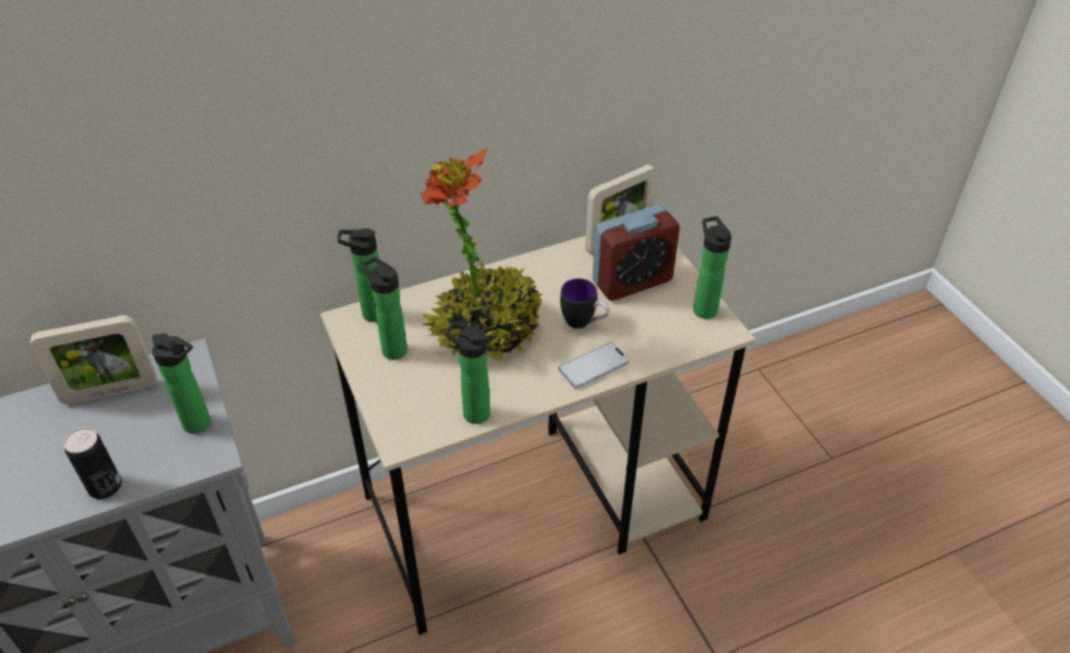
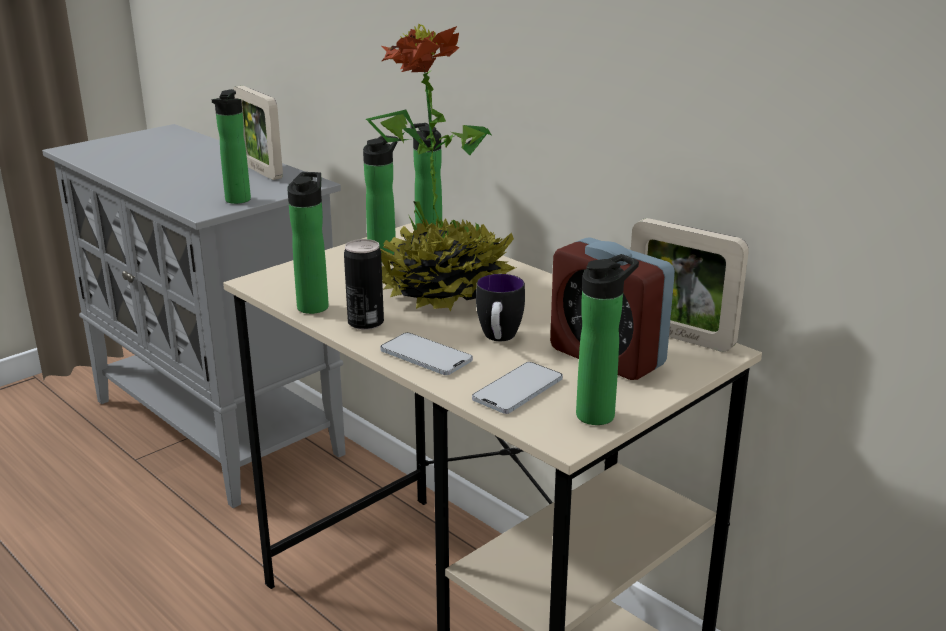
camera: 70 degrees right, 20 degrees down
can [63,427,122,499] -> can moved to [344,239,384,330]
none -> phone [472,362,563,414]

